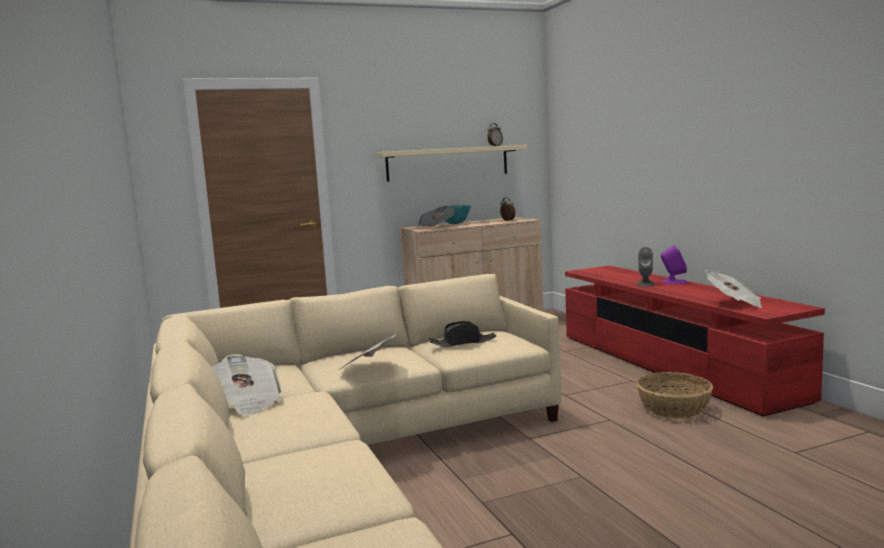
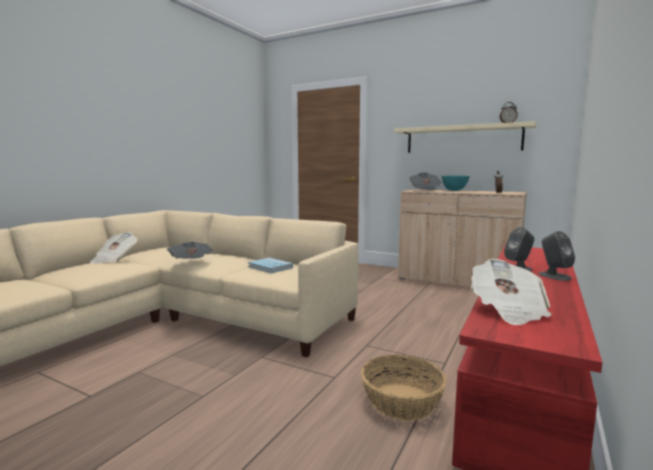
camera: 50 degrees right, 0 degrees up
black hat [428,321,496,347] -> blue book [248,258,293,273]
purple speaker [661,245,688,284] -> grey speaker [539,231,575,281]

